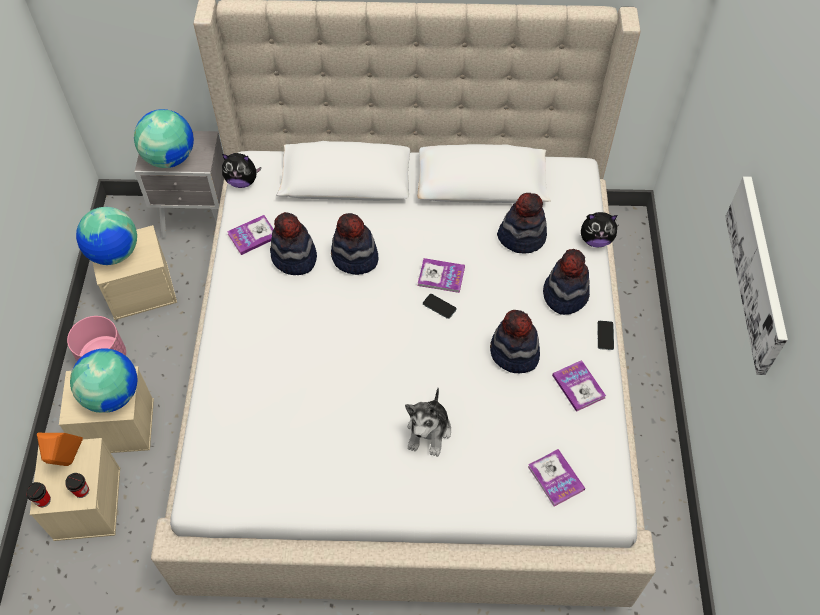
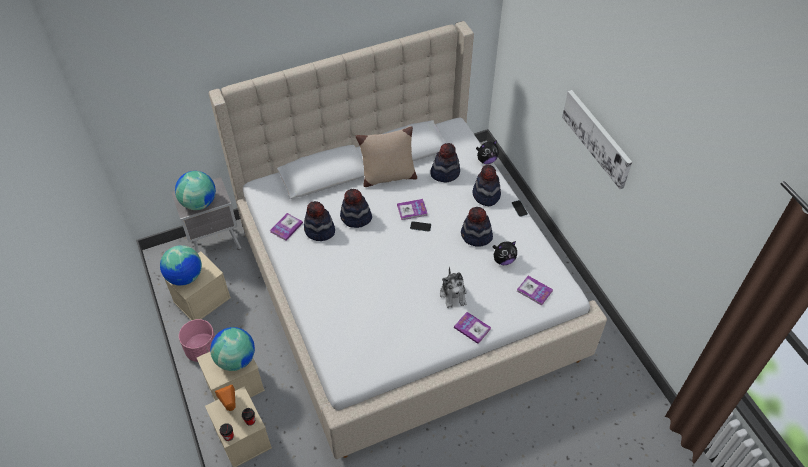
camera: 25 degrees left, 5 degrees down
plush toy [222,153,261,188] -> plush toy moved to [493,241,517,265]
book [552,360,606,412] -> book moved to [454,312,491,344]
none -> beige pillow [356,126,417,187]

